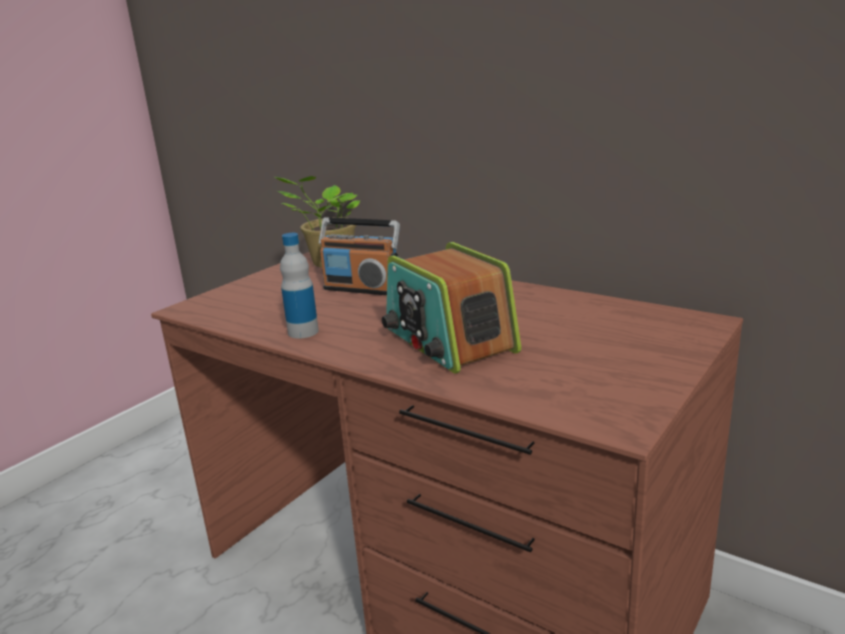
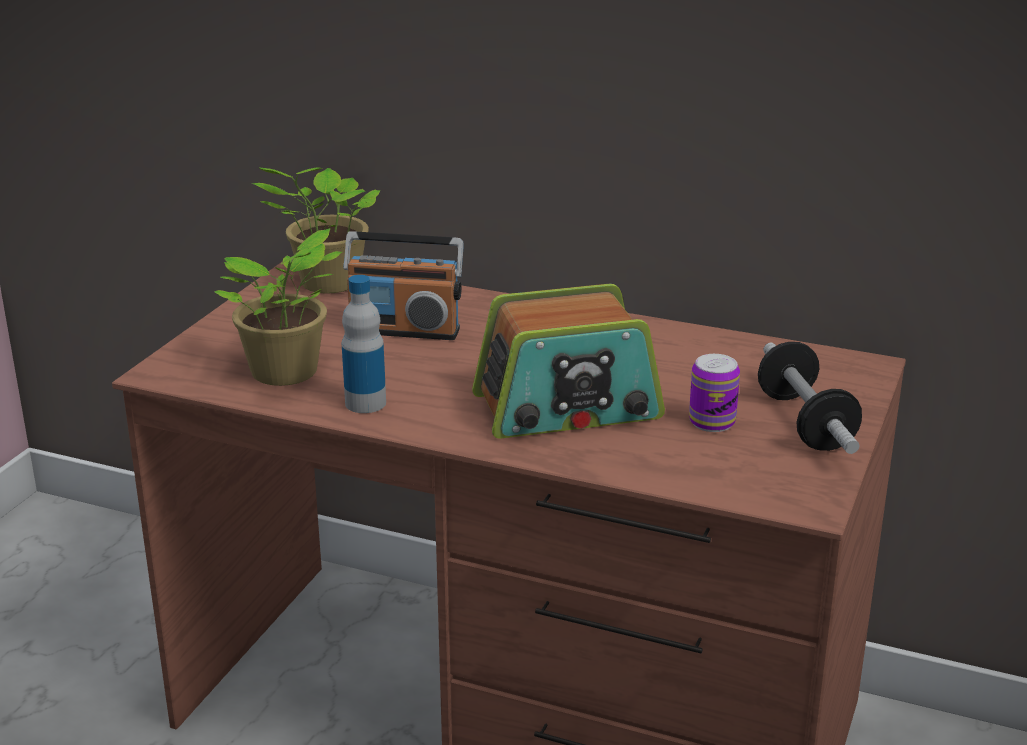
camera: 15 degrees left, 5 degrees up
radio [382,242,521,374] -> radio turned 60 degrees counterclockwise [472,284,665,439]
none -> potted plant [214,228,342,386]
none -> can [689,354,740,432]
none -> dumbbell [758,342,862,454]

